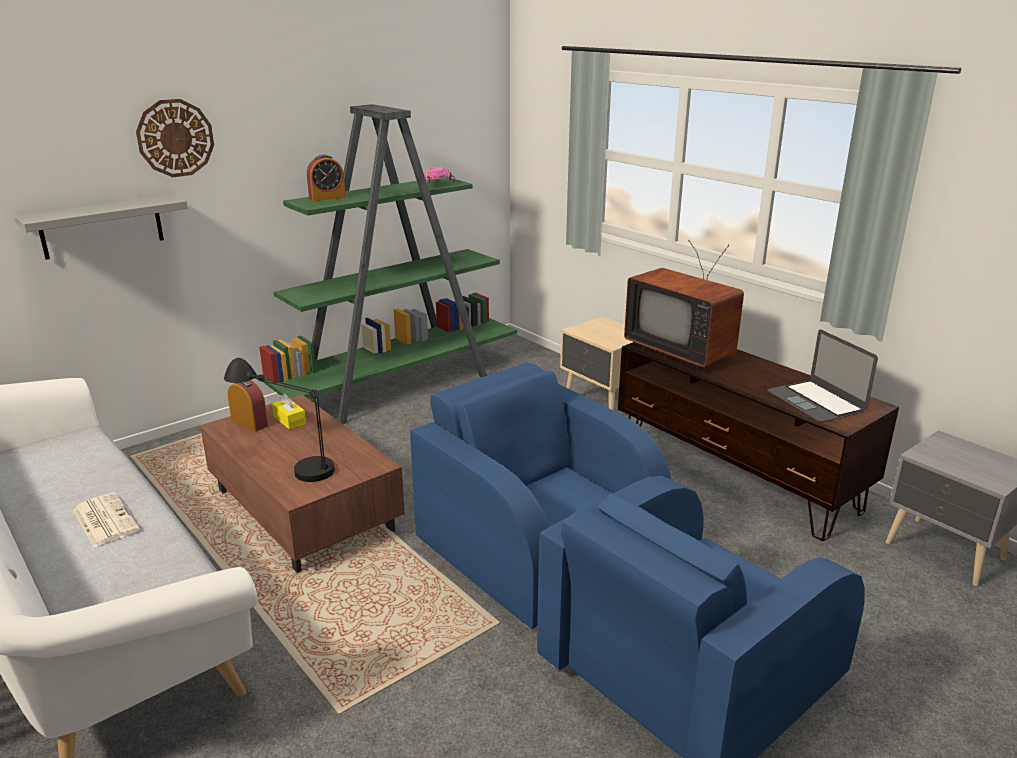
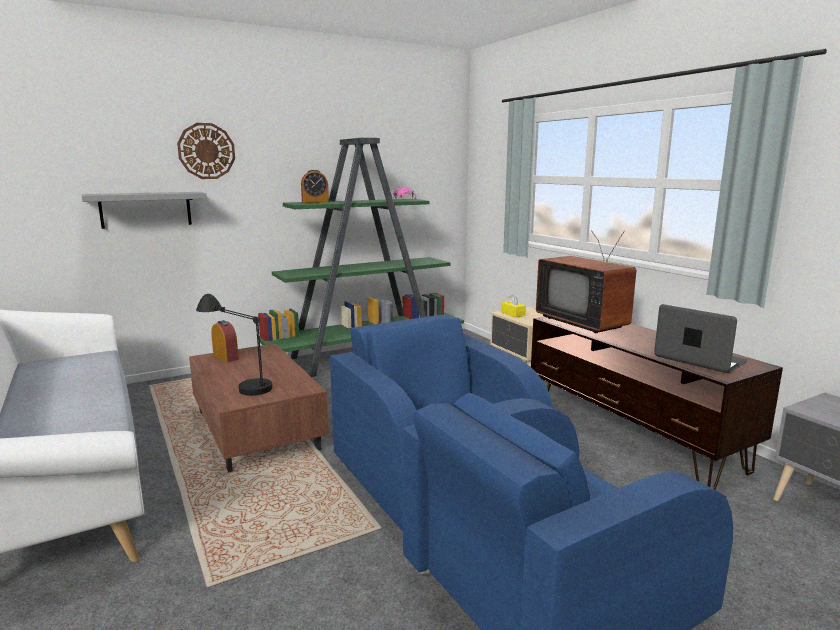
camera: 10 degrees right, 10 degrees down
newspaper [73,492,139,547] -> none
yellow tissue box [272,394,306,429] -> yellow tissue box moved to [501,294,526,318]
laptop [767,330,878,422] -> laptop turned 150 degrees clockwise [654,304,748,373]

